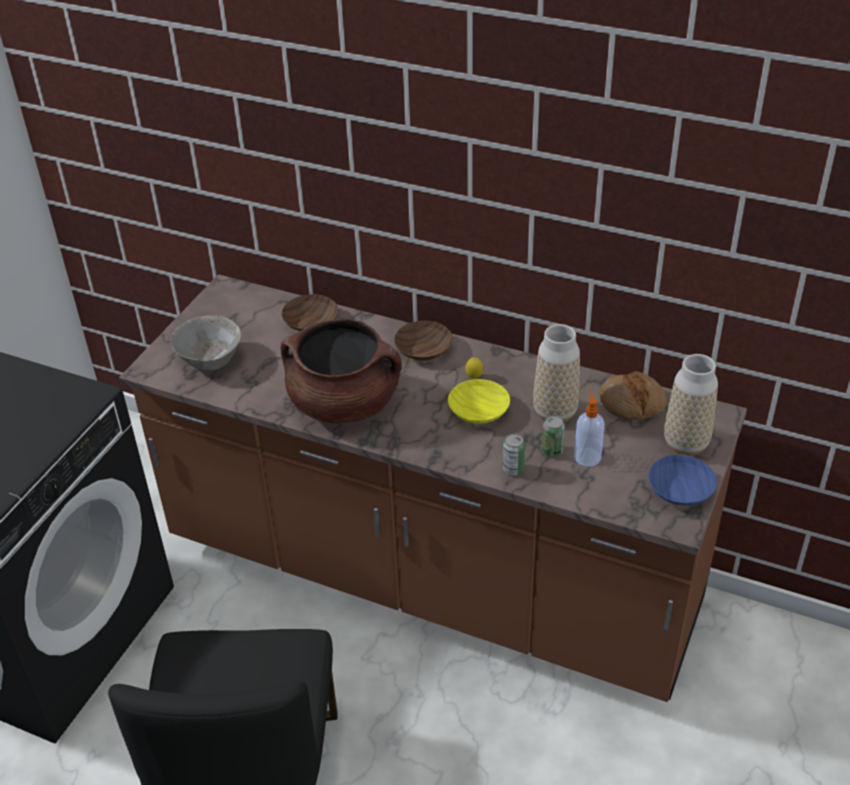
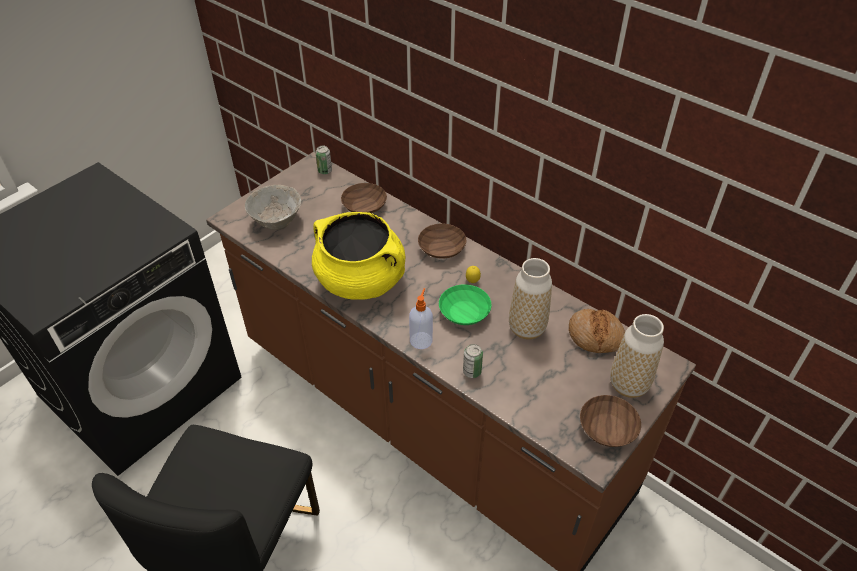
camera: 15 degrees right, 5 degrees up
brown cooking pot [280,319,402,424] -> yellow cooking pot [312,212,405,300]
yellow bowl [448,379,510,424] -> green bowl [439,285,492,325]
can [542,416,565,457] -> can moved to [315,146,332,174]
soap dispenser [574,390,605,467] -> soap dispenser moved to [409,288,433,349]
blue bowl [648,455,717,506] -> brown bowl [580,395,641,447]

